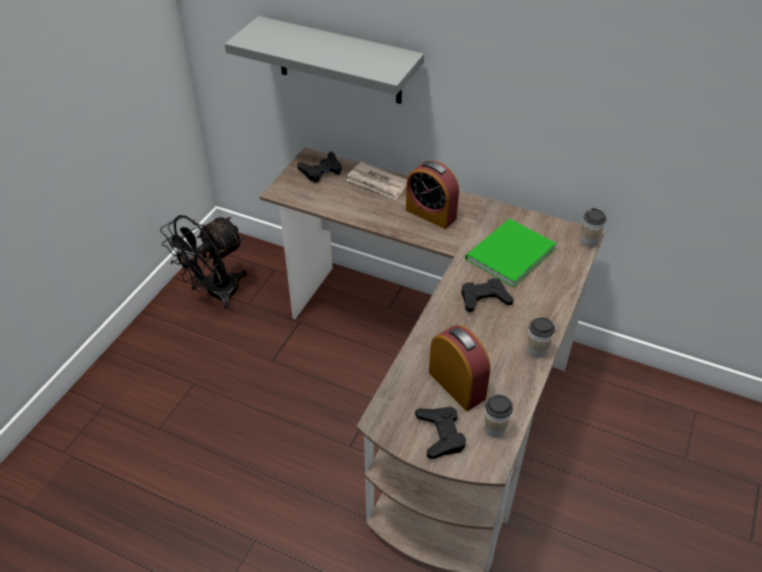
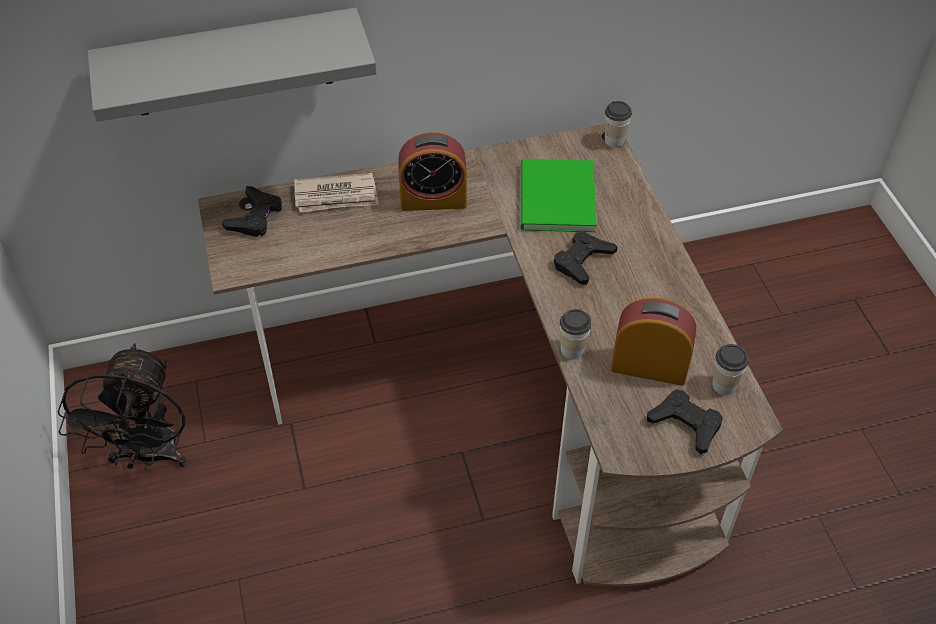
camera: 40 degrees left, 5 degrees up
cup [528,317,555,358] -> cup moved to [560,309,592,359]

